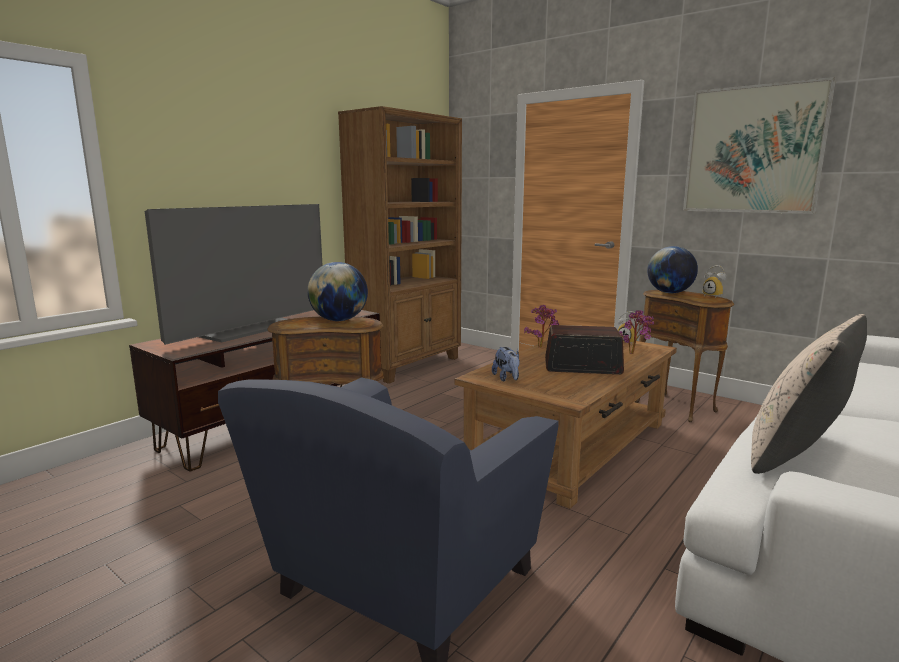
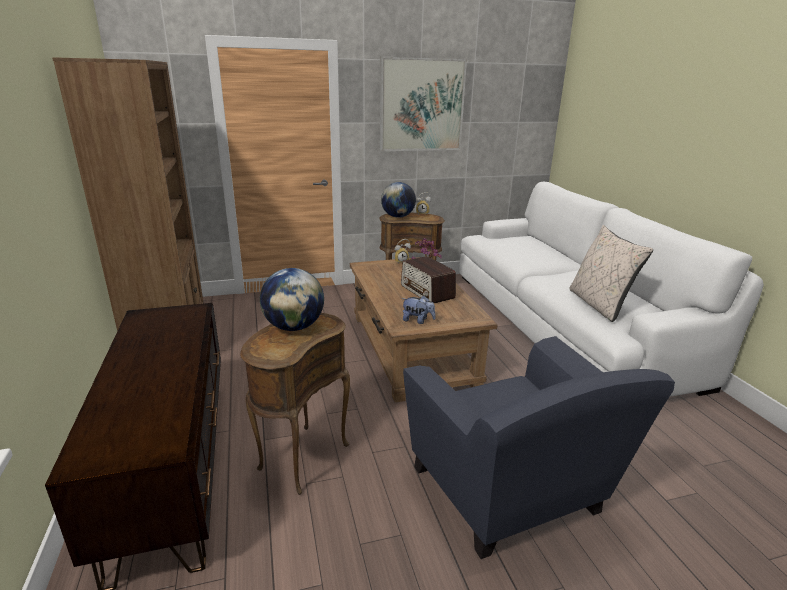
camera: 55 degrees left, 10 degrees up
television [145,204,323,345] -> none
potted plant [524,305,559,348] -> none
radio [545,325,624,375] -> radio turned 75 degrees counterclockwise [401,256,456,303]

